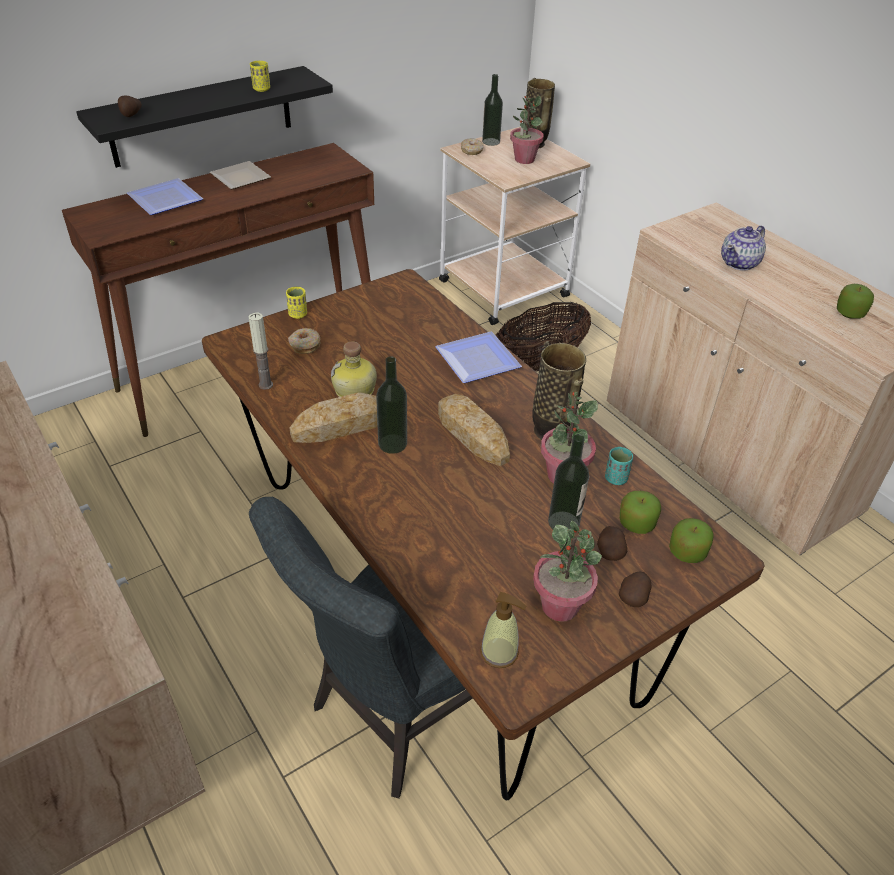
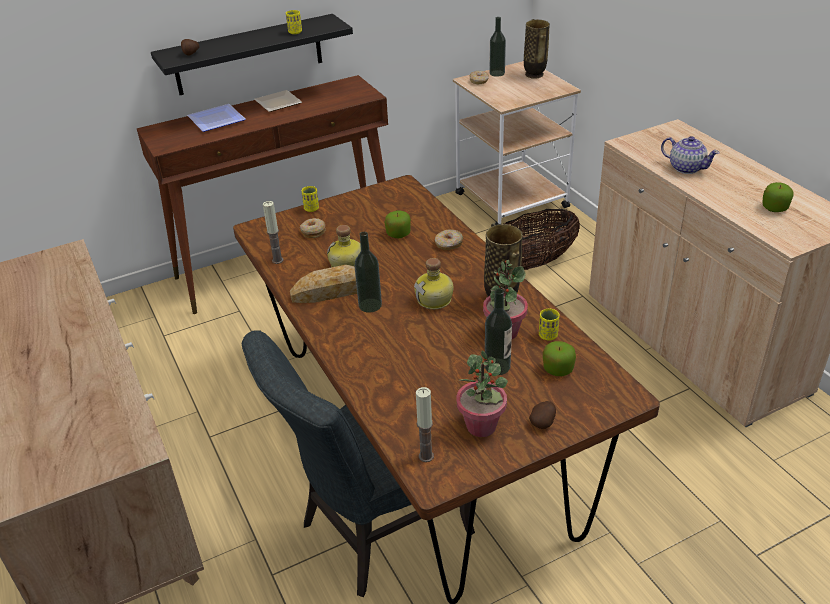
camera: 10 degrees right, 5 degrees down
plate [435,332,522,383] -> donut [435,229,463,250]
bread [438,394,510,466] -> bottle [414,258,453,309]
soap dispenser [480,592,527,668] -> candle [416,387,434,462]
potted plant [510,95,544,164] -> none
potato [597,526,627,561] -> none
turquoise cup [605,447,633,485] -> yellow cup [539,308,560,341]
apple [669,518,714,563] -> apple moved to [384,211,411,238]
teapot [721,225,766,271] -> teapot turned 105 degrees counterclockwise [661,136,720,174]

